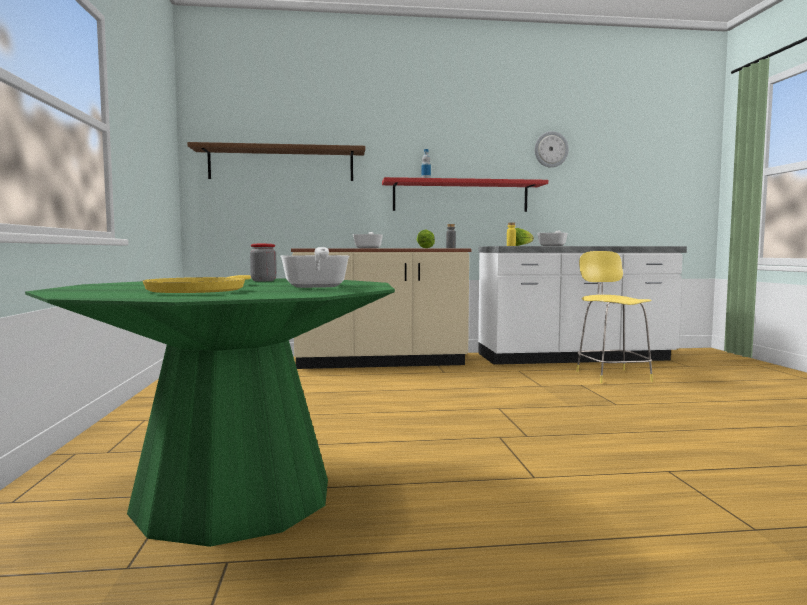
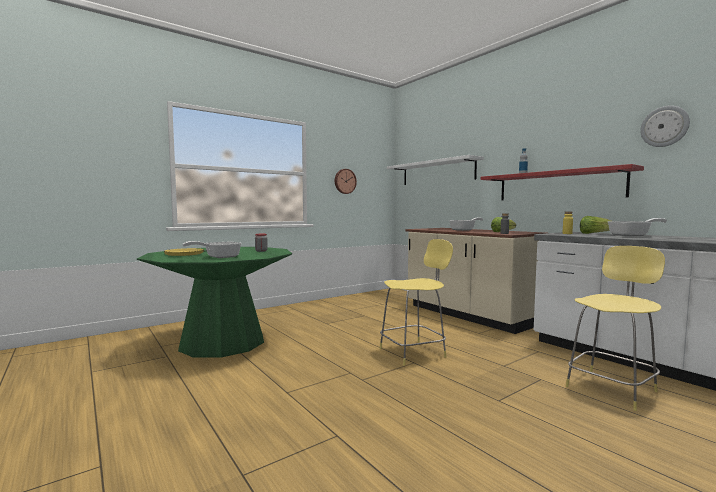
camera: 60 degrees right, 0 degrees up
brown shelf [187,142,365,181] -> white shelf [387,155,484,185]
none -> wall clock [335,169,357,194]
none -> yellow stool [380,239,453,366]

